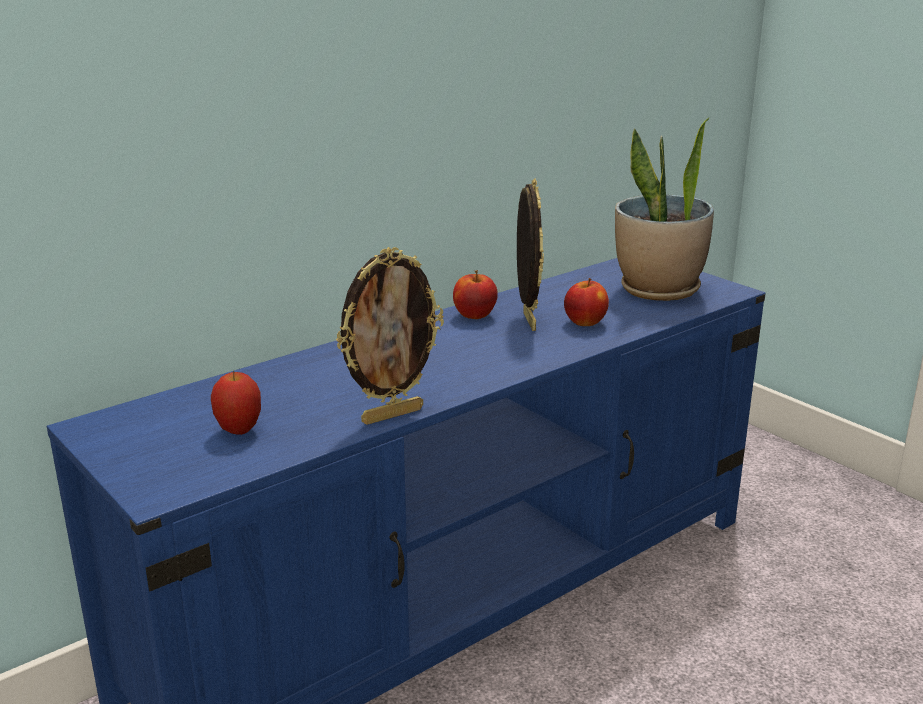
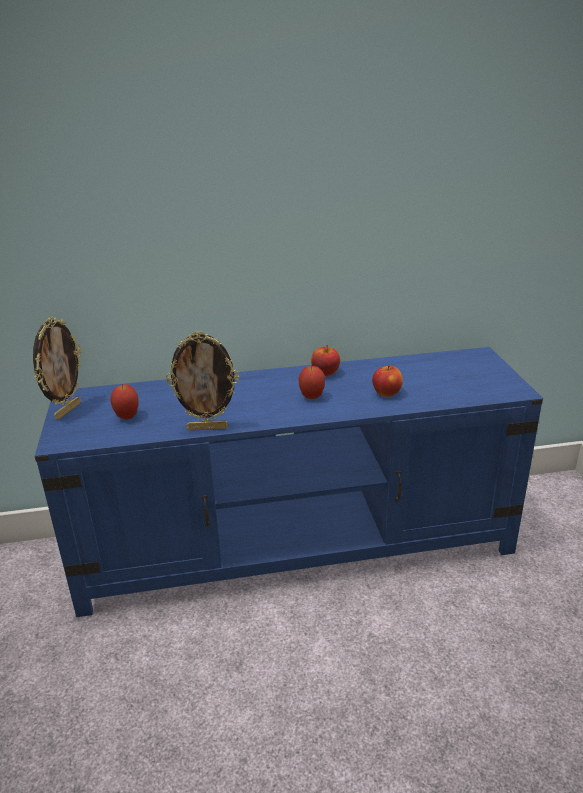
camera: 30 degrees right, 5 degrees up
picture frame [517,178,544,331] -> picture frame moved to [33,317,82,420]
potted plant [615,117,714,301] -> none
none -> apple [298,366,325,399]

